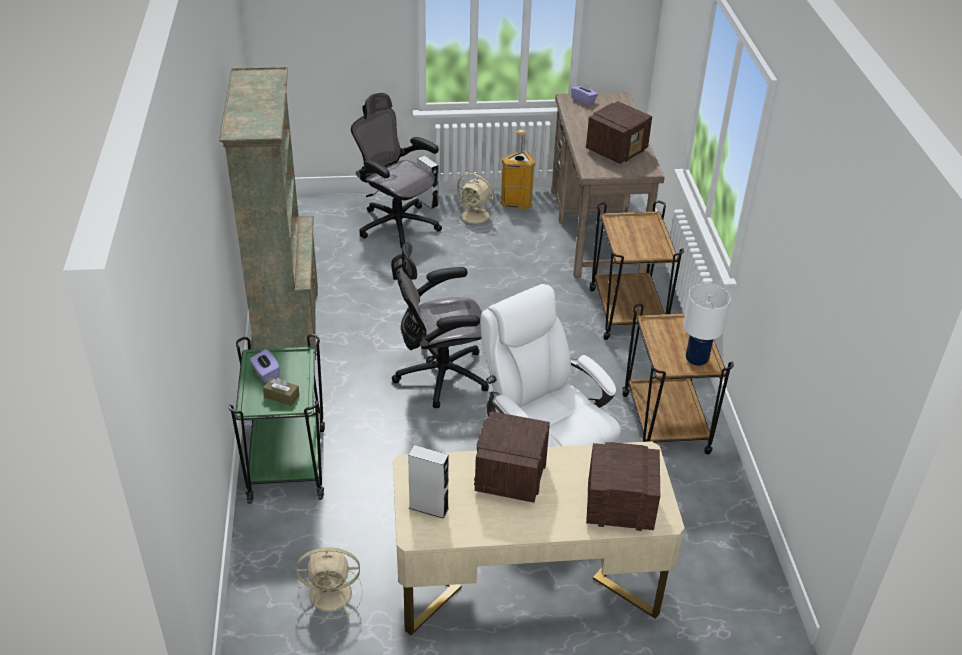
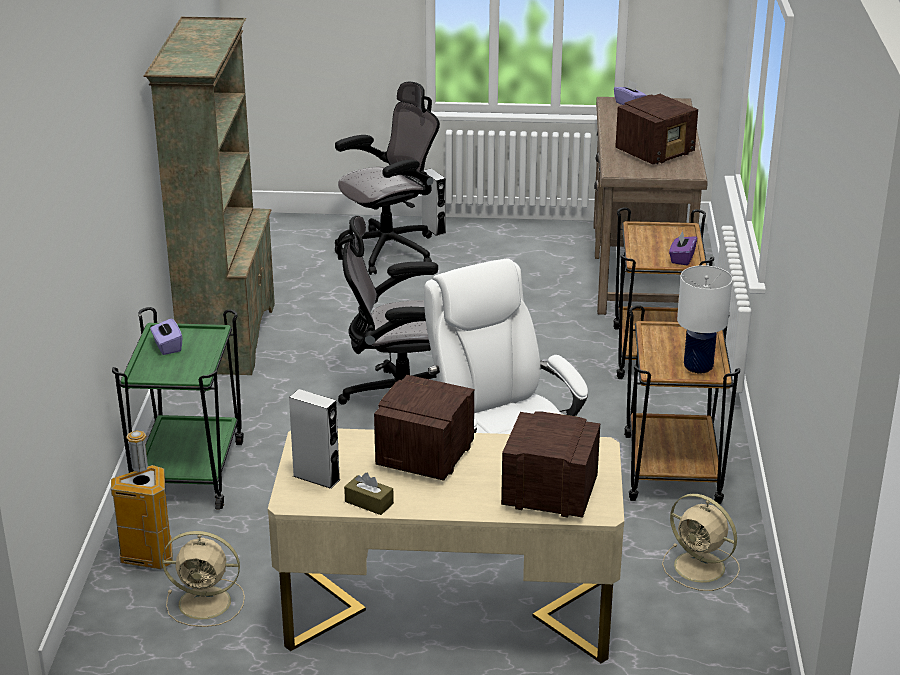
camera: 10 degrees right, 10 degrees down
brown tissue box [263,377,300,406] -> brown tissue box moved to [344,473,394,515]
office chair [351,93,442,249] -> office chair turned 90 degrees clockwise [335,82,440,275]
beige fan [454,173,498,228] -> beige fan moved to [662,494,740,591]
trash can [500,129,535,209] -> trash can moved to [111,431,173,569]
none -> purple tissue box [669,231,697,265]

